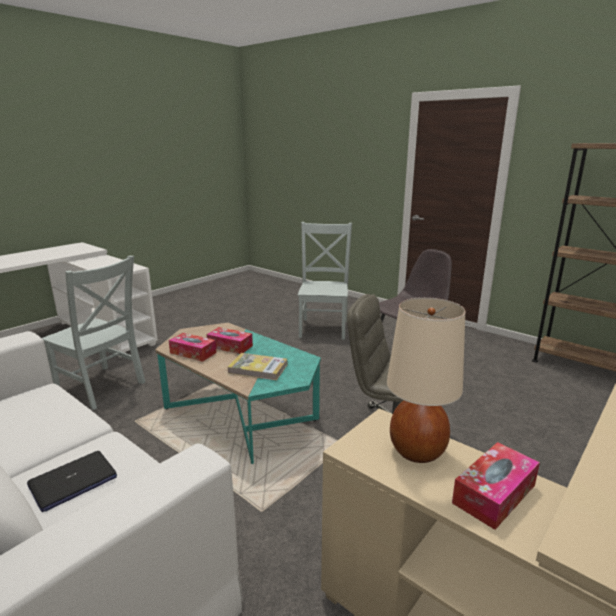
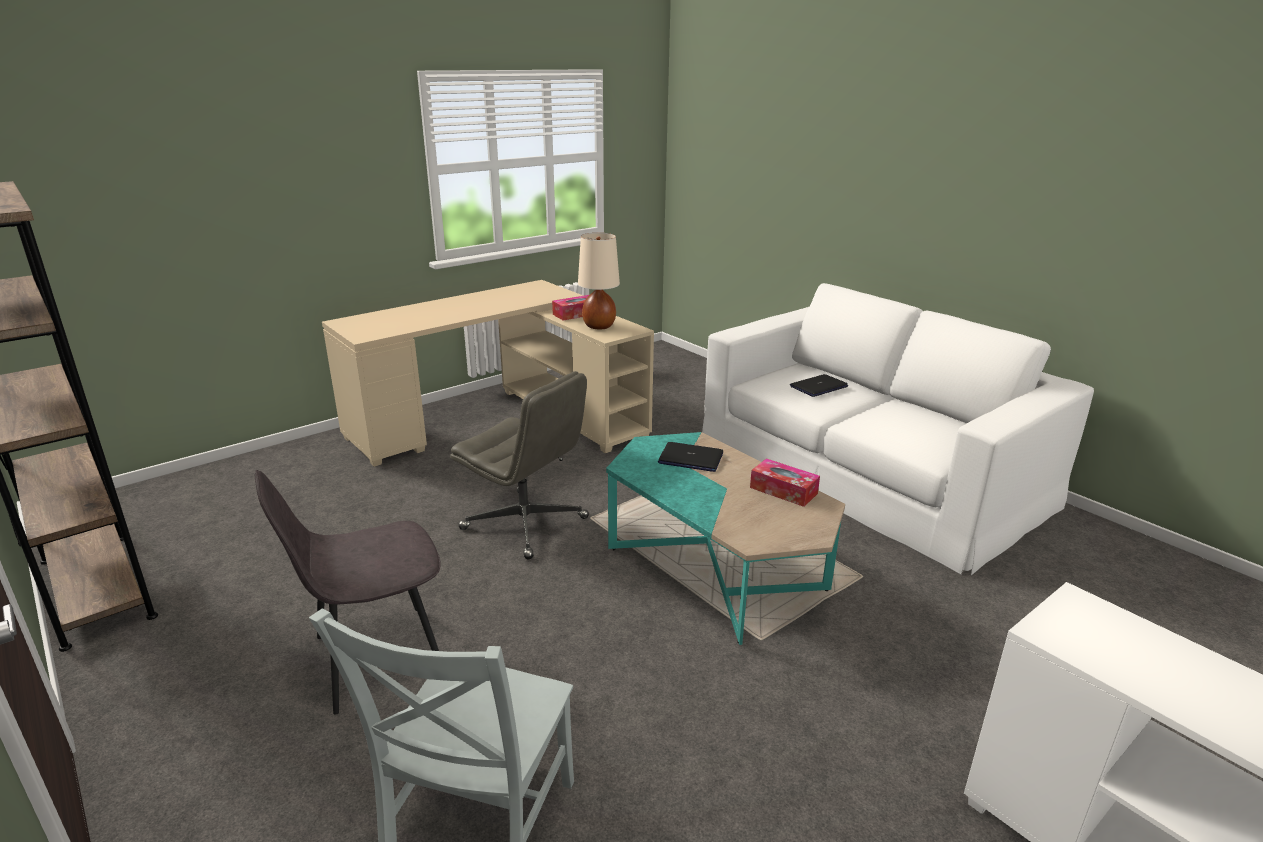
camera: 170 degrees left, 5 degrees up
grey chair [42,256,145,410] -> none
tissue box [206,327,253,354] -> none
book [228,353,287,380] -> laptop [658,442,723,472]

